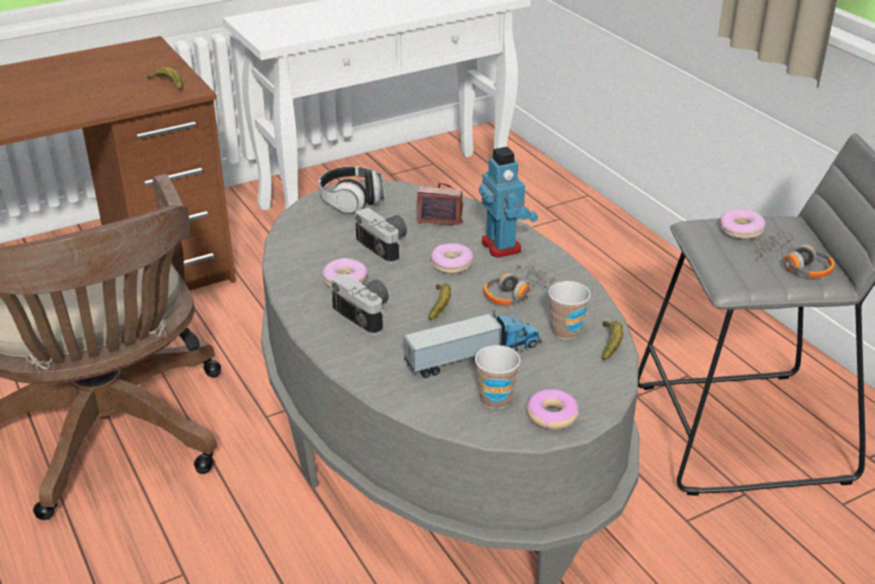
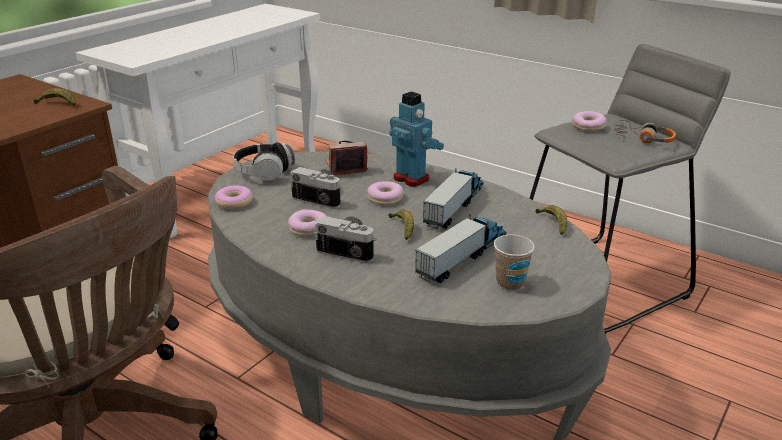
camera: 25 degrees left, 5 degrees down
headphones [484,264,555,305] -> toy truck [423,168,484,229]
donut [526,389,579,430] -> donut moved to [214,185,253,210]
cup [549,281,591,340] -> none

